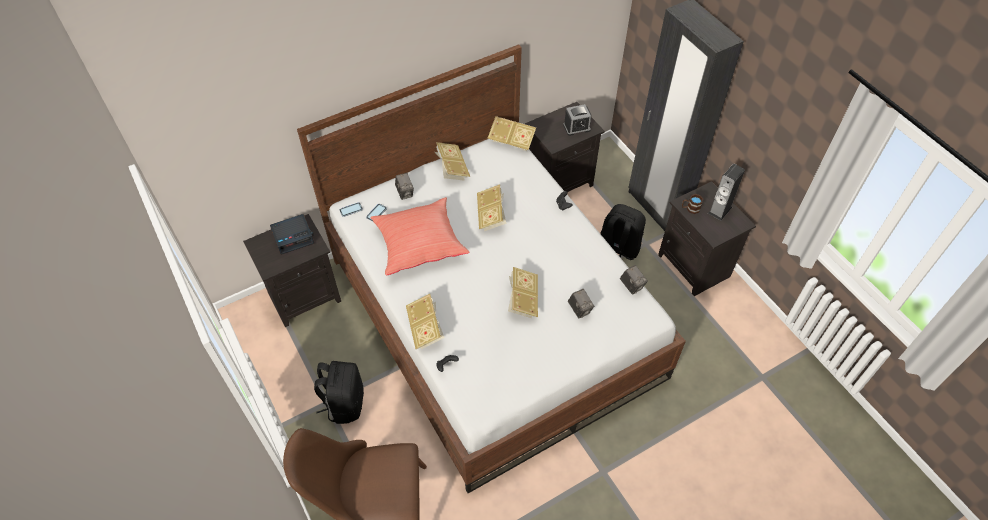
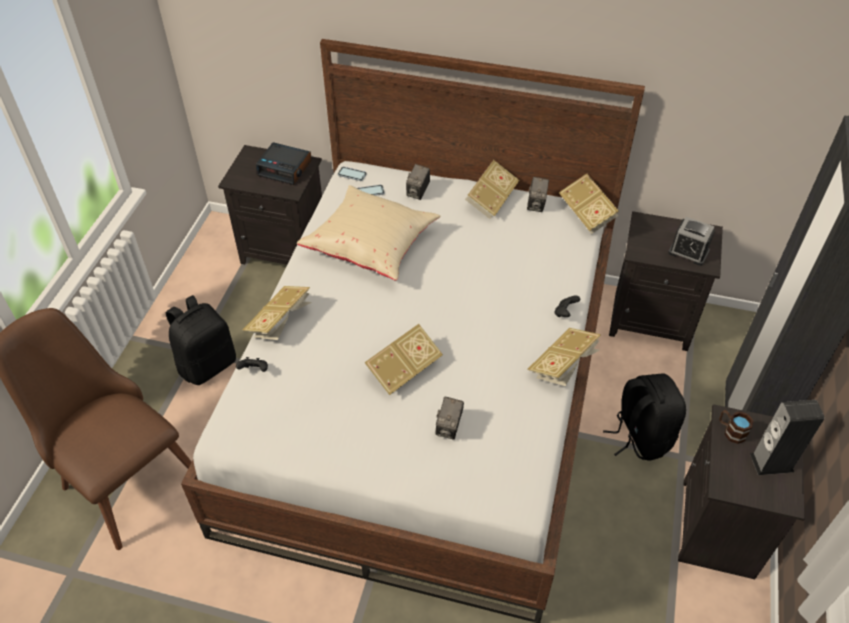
camera: 45 degrees right, 5 degrees down
red pillow [370,197,470,275] -> beige pillow [297,185,441,281]
book [477,185,507,231] -> book moved to [527,328,601,386]
camera [620,265,648,295] -> camera moved to [527,177,549,212]

